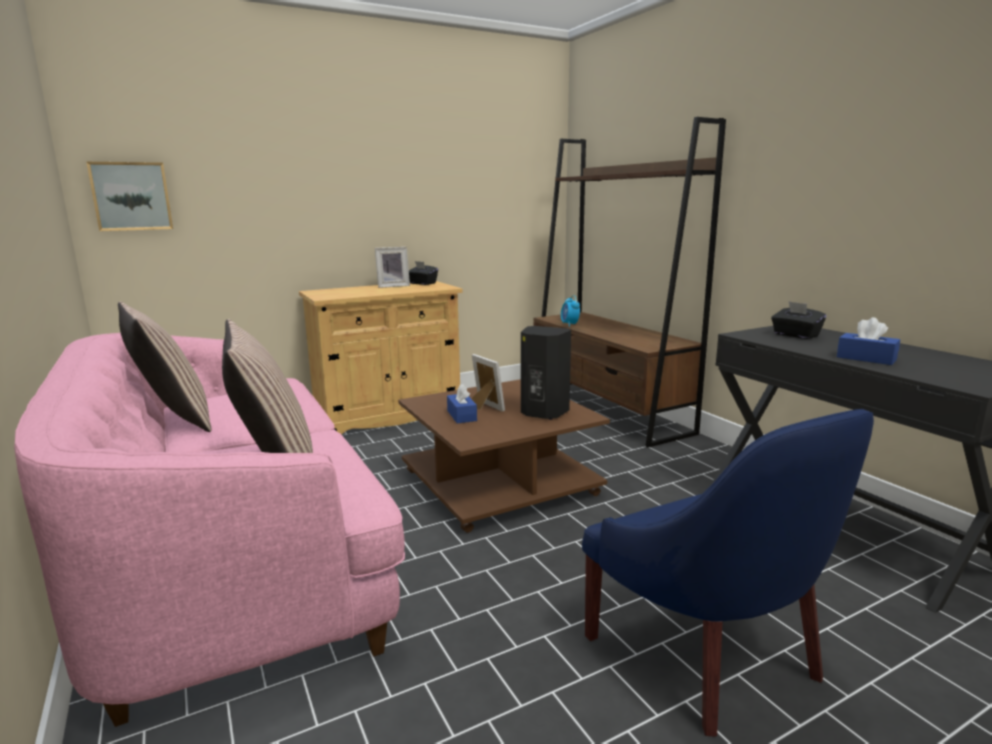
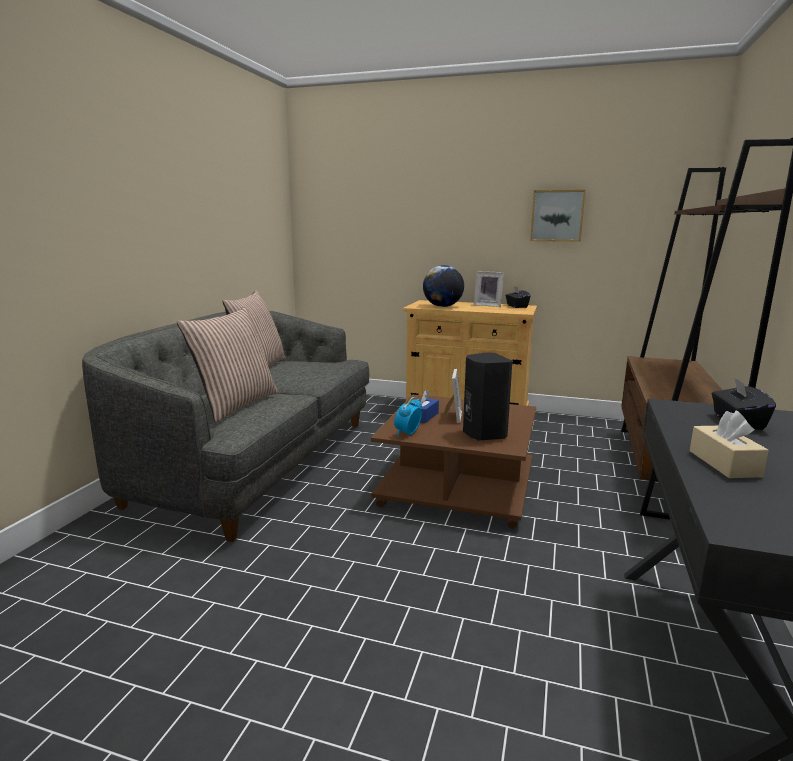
camera: 45 degrees right, 0 degrees up
pink sofa [14,333,405,727] -> grey sofa [82,311,369,542]
picture [86,162,173,231] -> picture moved to [530,190,586,242]
alarm clock [561,295,580,327] -> alarm clock moved to [394,397,422,436]
blue armchair [582,409,874,737] -> none
blue tissue box [837,317,900,365] -> beige tissue box [690,411,769,478]
none -> globe [423,265,464,307]

